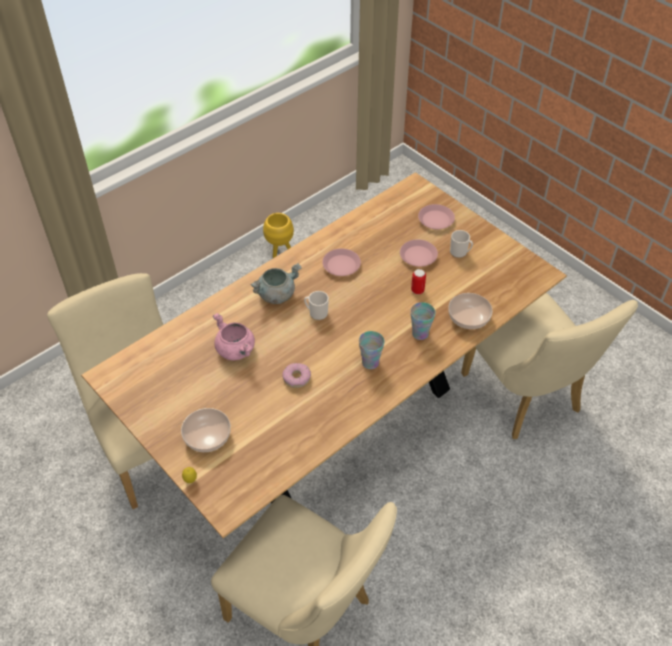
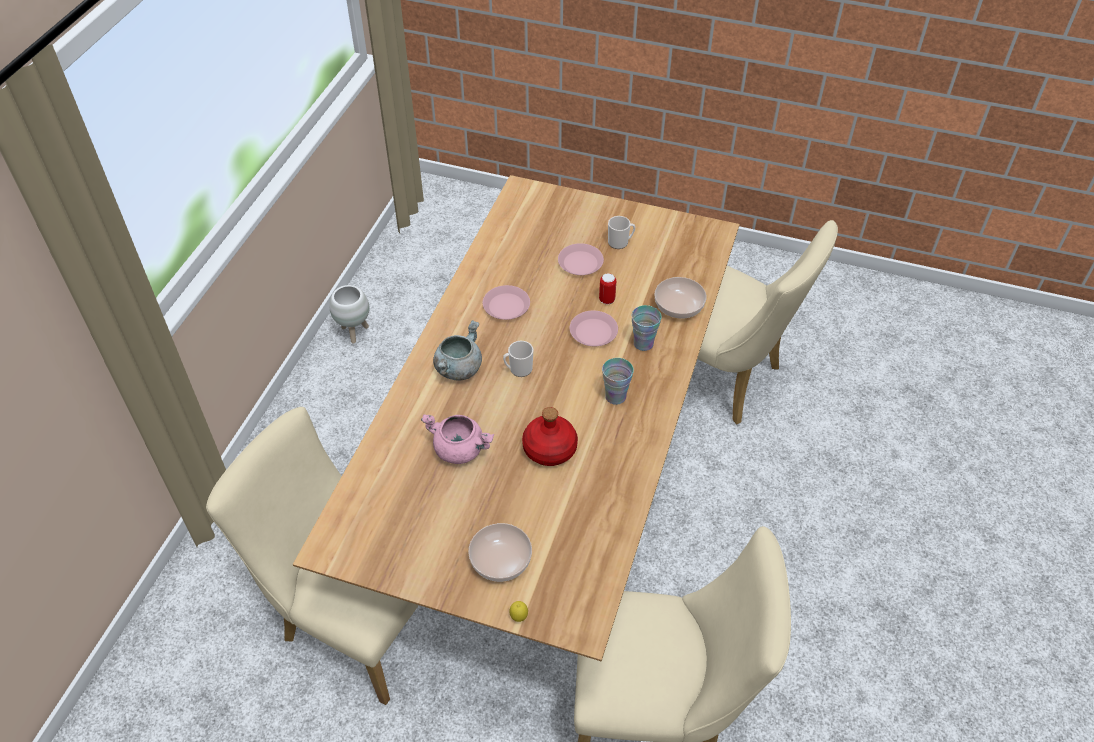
camera: 30 degrees left, 0 degrees up
yellow planter [263,213,294,258] -> white planter [329,285,370,344]
donut [282,363,311,388] -> red bottle [522,407,578,466]
pink plate [418,204,455,229] -> pink plate moved to [569,311,618,346]

